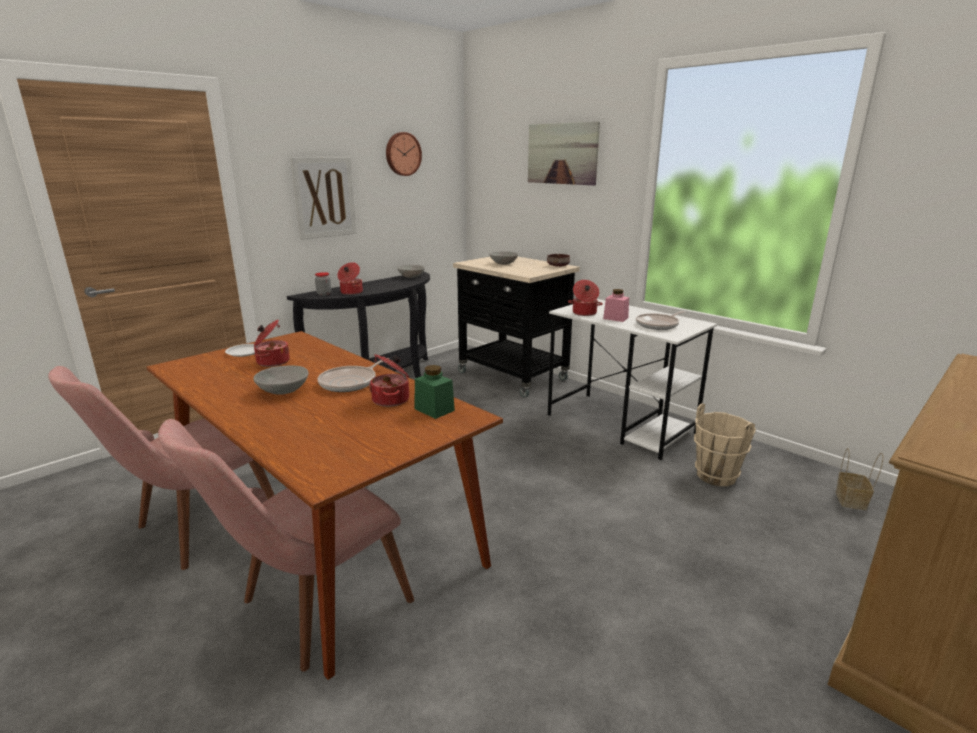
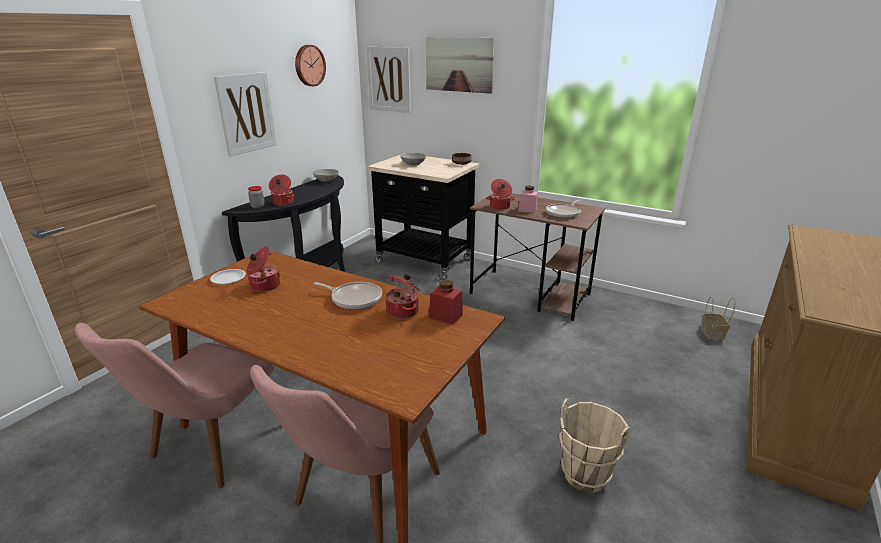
camera: 15 degrees left, 5 degrees up
grey bowl [253,366,309,395] -> none
frying pan [317,358,389,392] -> frying pan turned 90 degrees counterclockwise [313,282,382,309]
green jar [415,365,455,419] -> red jar [429,279,463,325]
white desk [548,299,717,460] -> brown desk [470,193,605,321]
beige bucket [694,403,756,486] -> beige bucket moved to [559,398,631,493]
none -> picture [366,47,411,113]

